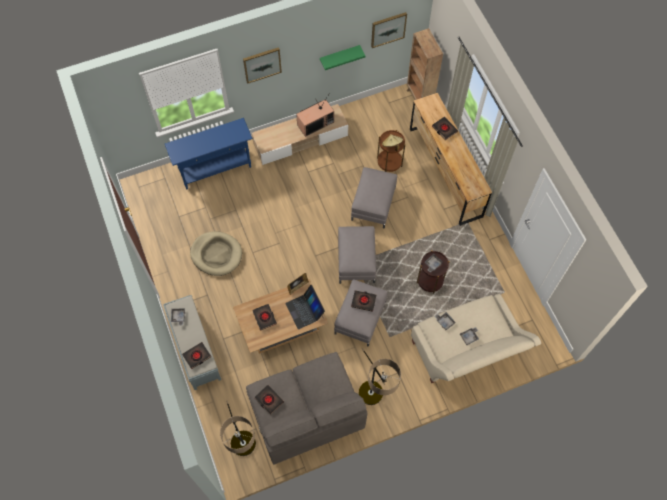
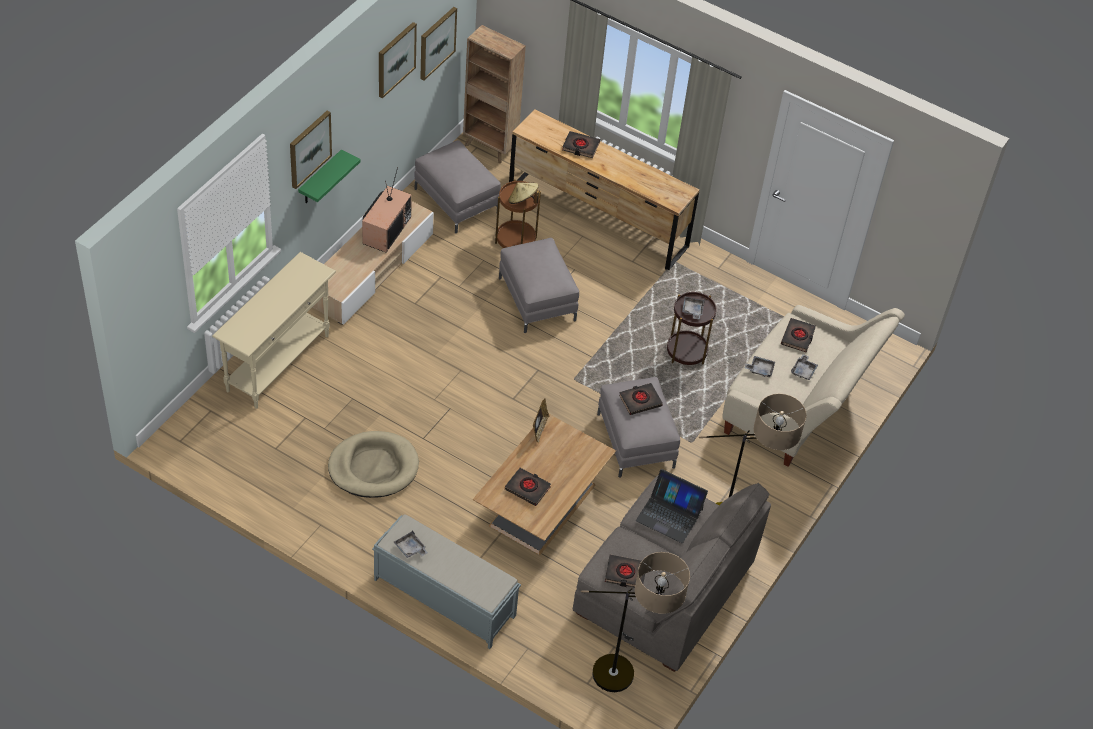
camera: 40 degrees left, 15 degrees down
blue console table [165,118,253,189] -> beige console table [212,252,336,409]
black book [182,342,211,369] -> black book moved to [781,318,816,352]
laptop [285,285,325,330] -> laptop moved to [636,469,708,543]
green shelf [320,45,365,70] -> green shelf moved to [298,149,361,203]
grey ottoman [338,226,376,284] -> grey ottoman moved to [414,140,501,233]
none -> picture [379,22,417,98]

